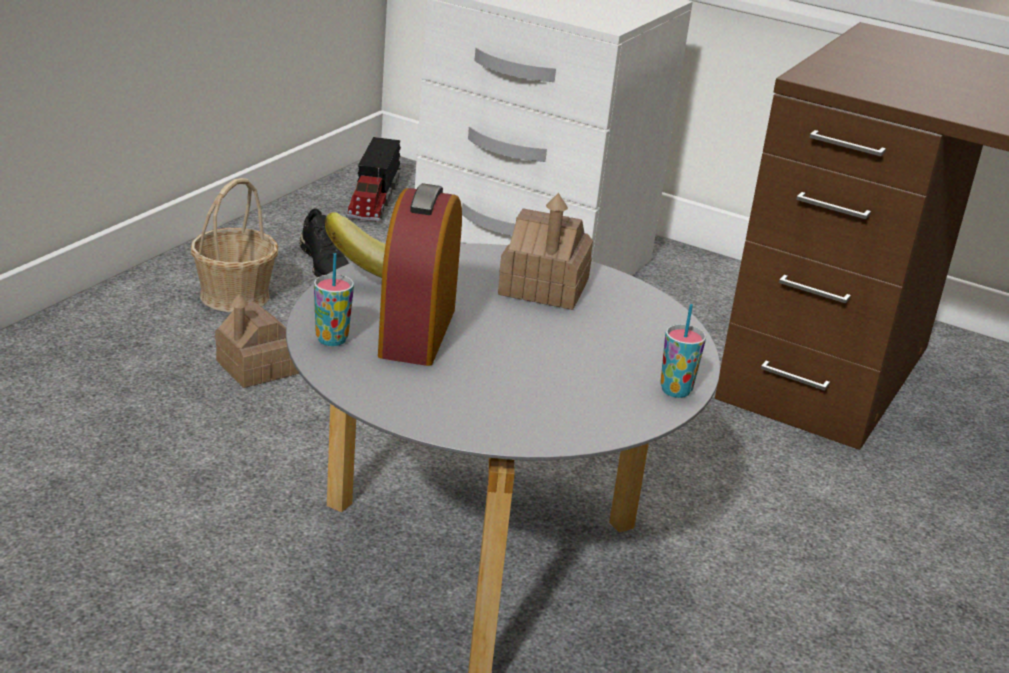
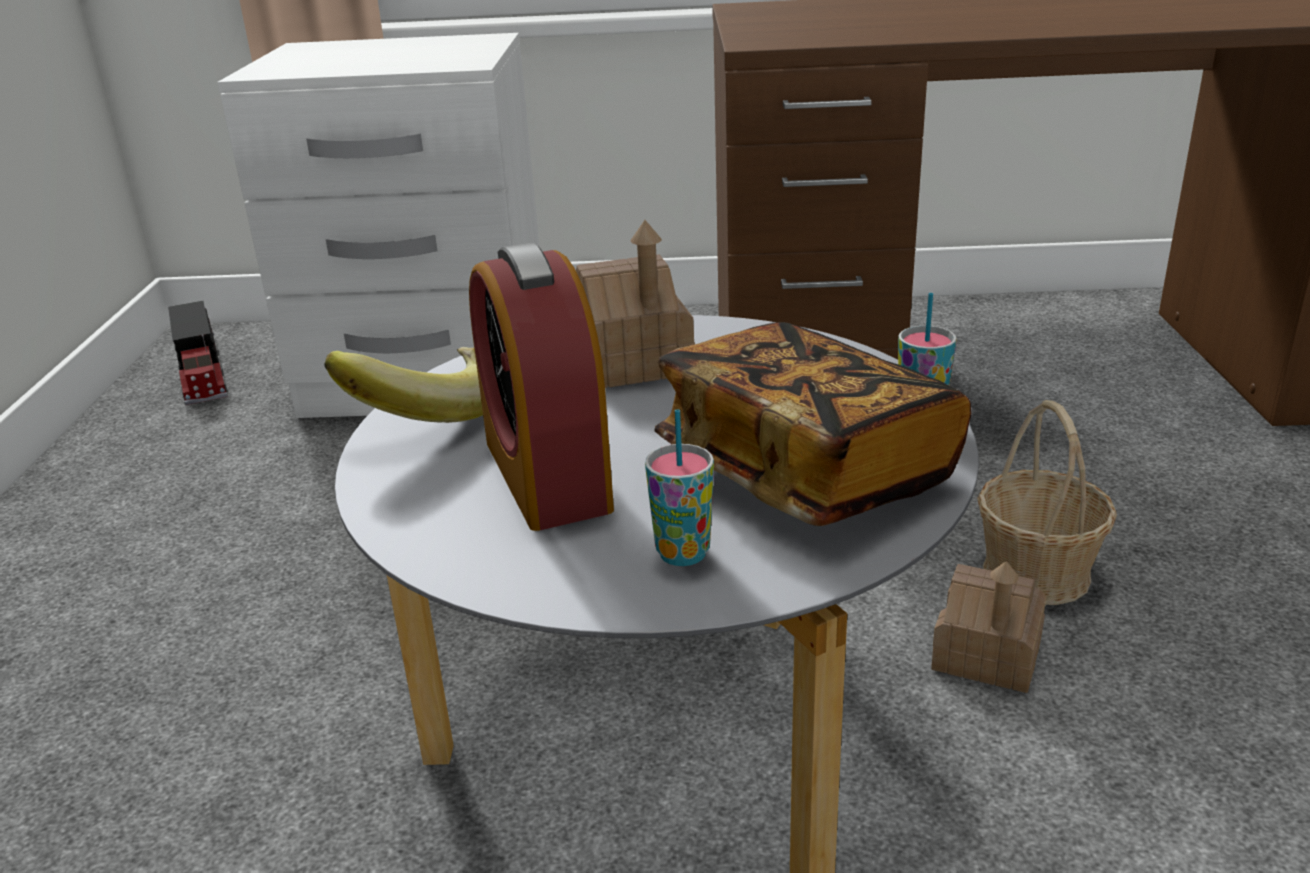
camera: 25 degrees left, 0 degrees up
basket [191,178,278,312] -> basket moved to [977,400,1117,605]
toy house [215,294,299,388] -> toy house moved to [931,561,1047,693]
black shoe [300,208,349,277] -> none
cup [314,253,354,346] -> cup moved to [645,409,714,566]
none -> book [654,322,971,526]

